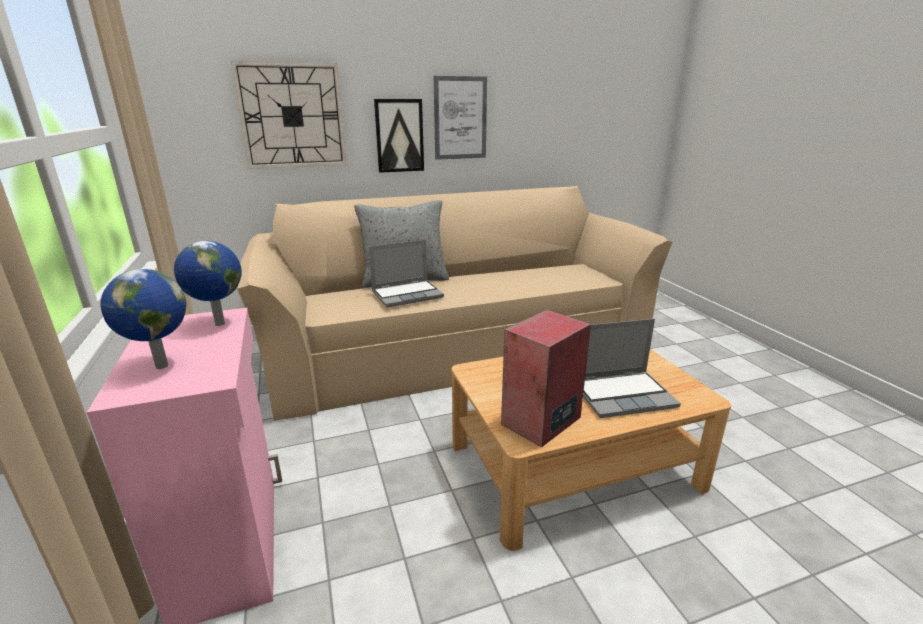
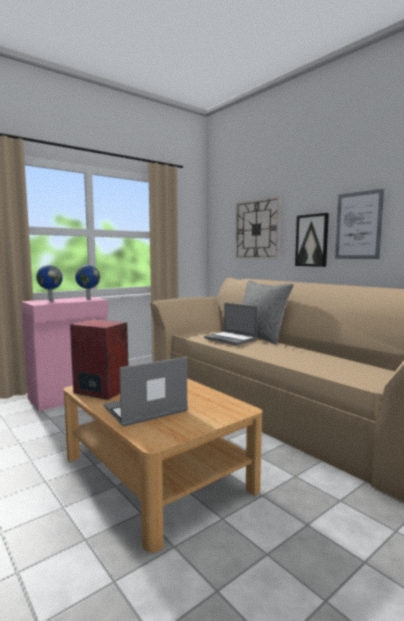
camera: 70 degrees right, 15 degrees down
laptop [583,319,681,418] -> laptop turned 90 degrees clockwise [104,357,188,426]

